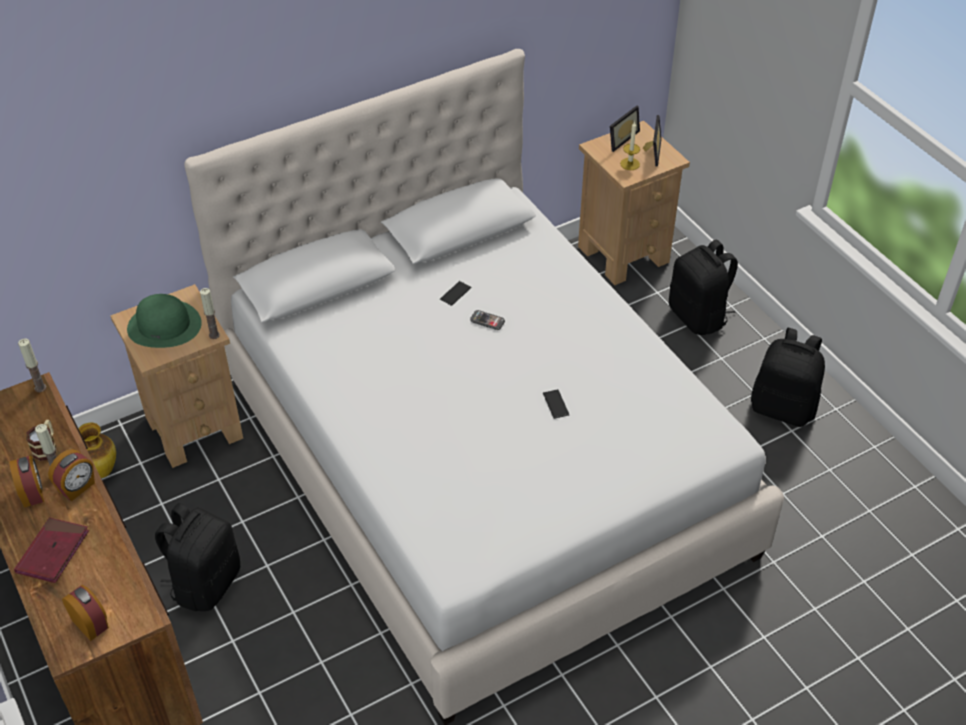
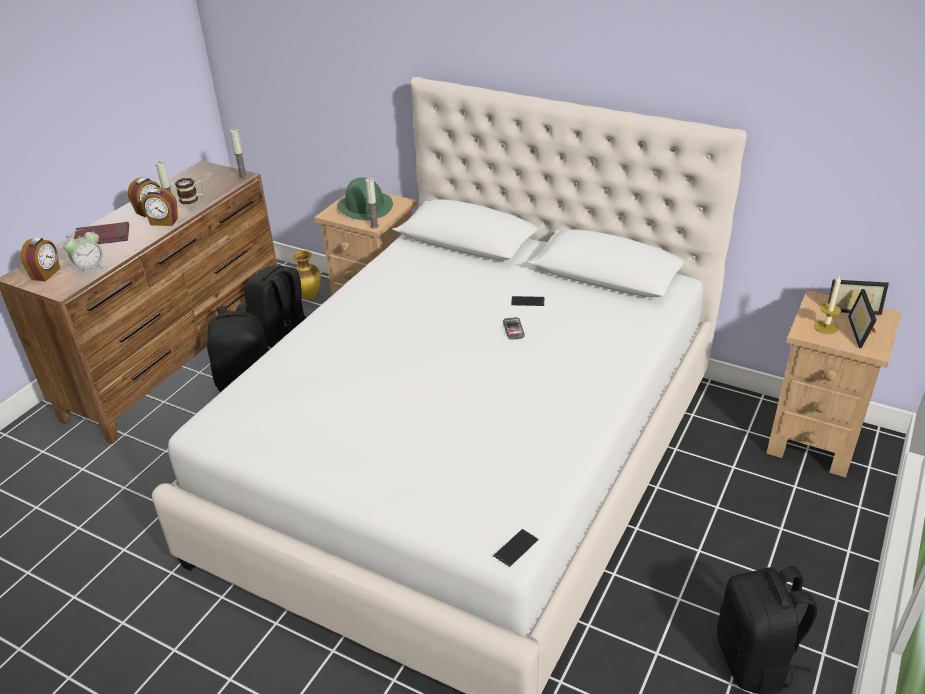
camera: 60 degrees right, 10 degrees down
phone [543,389,569,419] -> phone moved to [493,529,539,567]
picture frame [643,115,662,166] -> picture frame turned 120 degrees clockwise [848,289,876,348]
black backpack [669,240,738,335] -> black backpack moved to [244,266,307,347]
none -> alarm clock [63,229,108,277]

